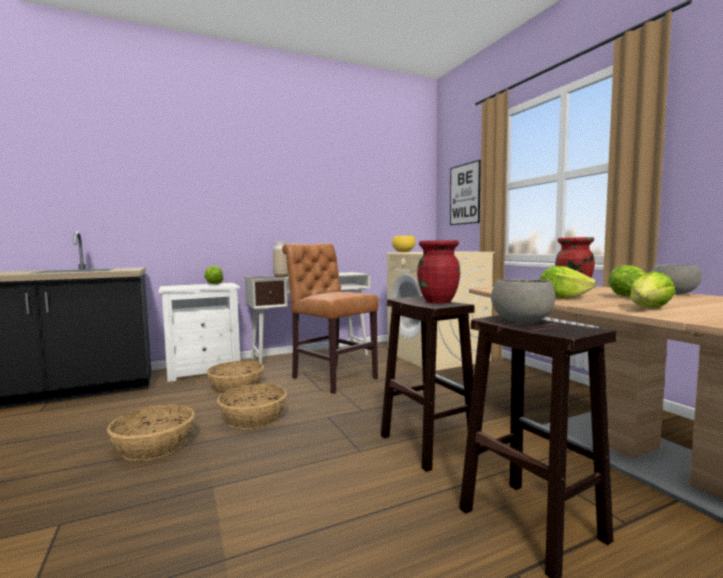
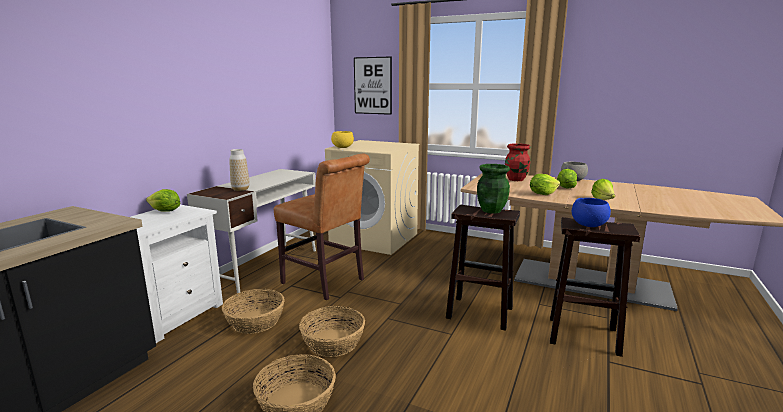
camera: 40 degrees left, 10 degrees up
brown chair [282,243,379,394] -> brown chair turned 150 degrees counterclockwise [274,153,370,300]
red vase [417,240,460,304] -> green vase [477,164,510,214]
grey bowl [491,279,555,323] -> blue bowl [572,198,611,227]

